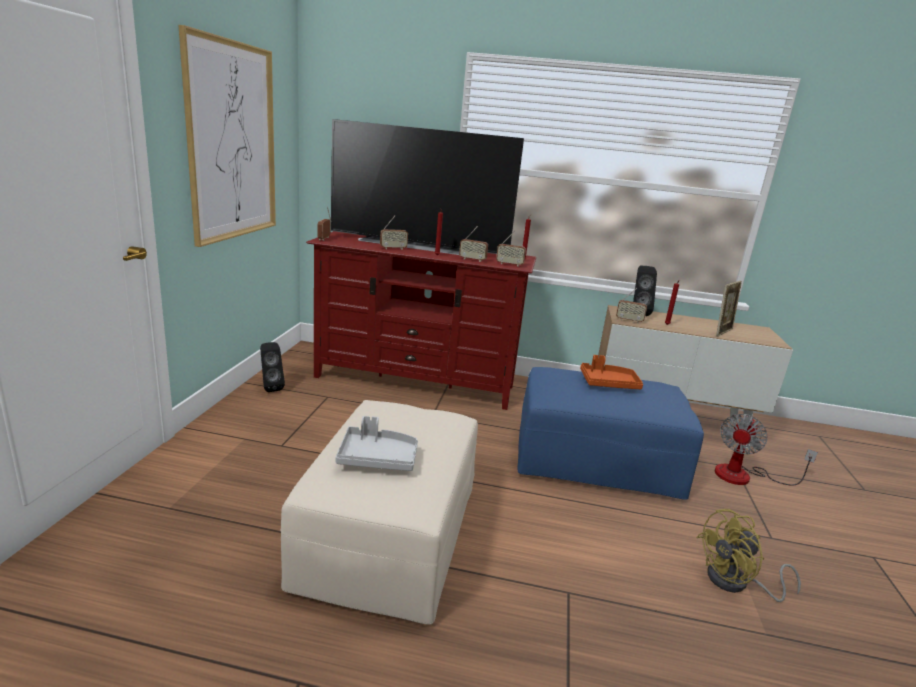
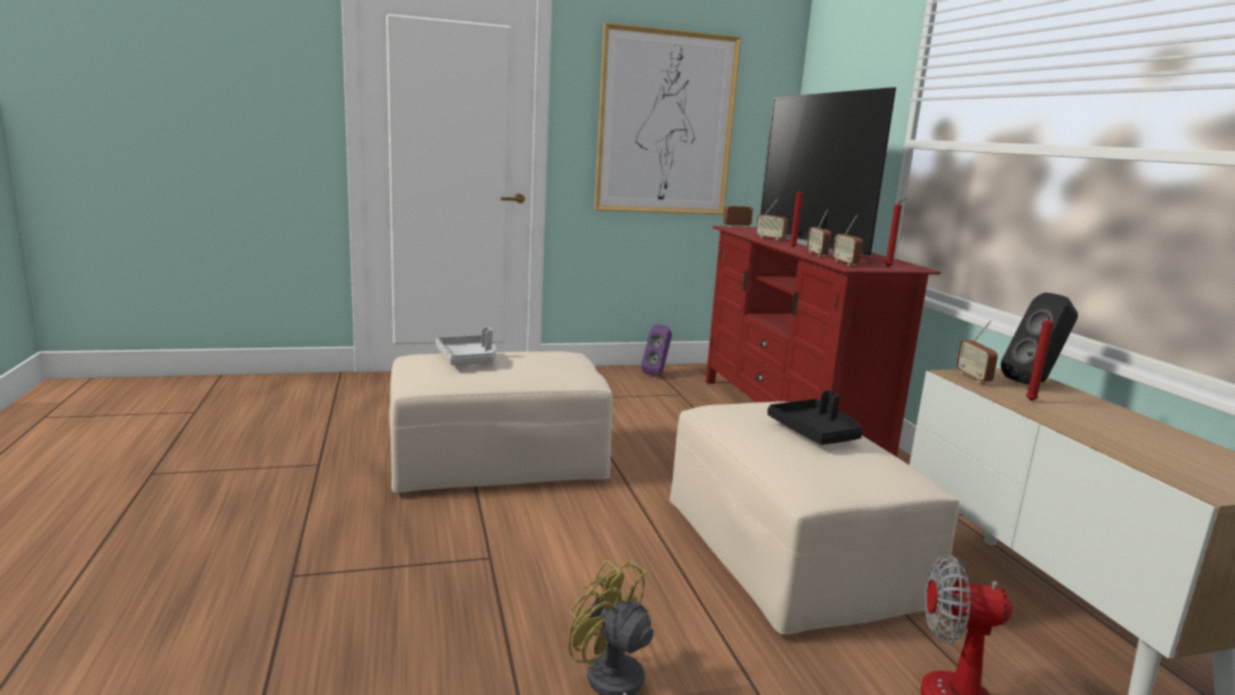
camera: 65 degrees right, 5 degrees down
black speaker [260,342,285,392] -> purple speaker [641,324,672,376]
blue ottoman [517,367,704,500] -> beige ottoman [670,401,959,635]
orange tray [580,355,643,389] -> black tray [767,390,863,445]
picture frame [716,281,742,336] -> none

